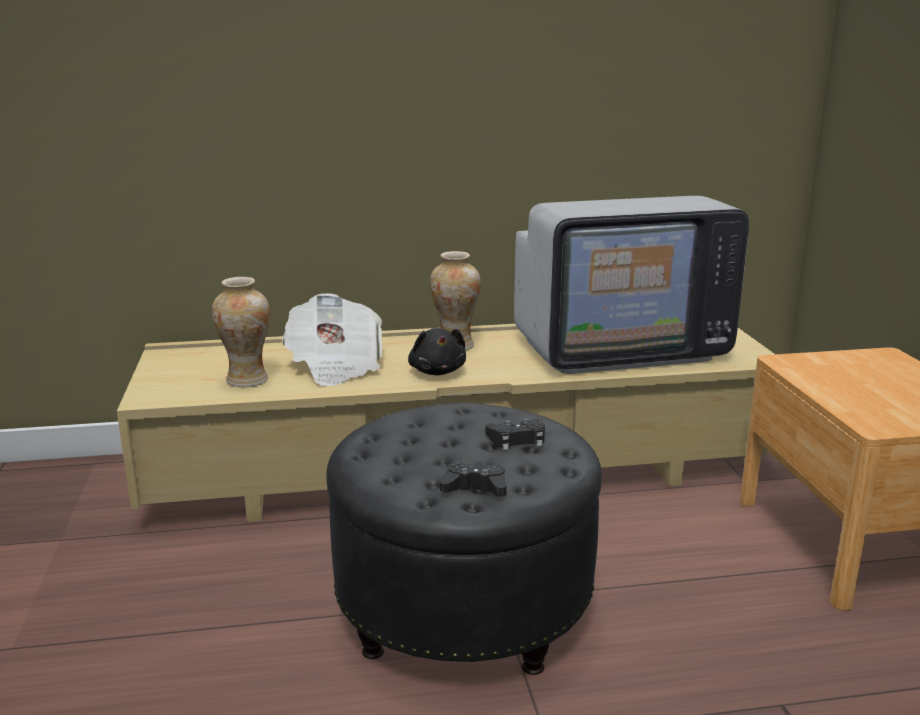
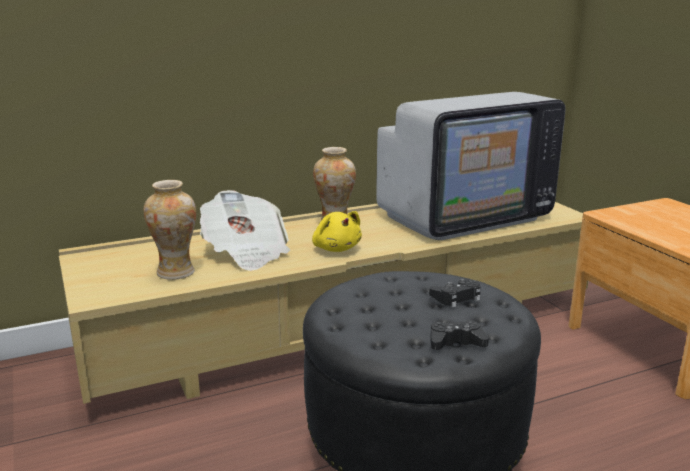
camera: 15 degrees left, 0 degrees up
black plush toy [408,328,466,375] -> yellow plush toy [312,211,362,252]

